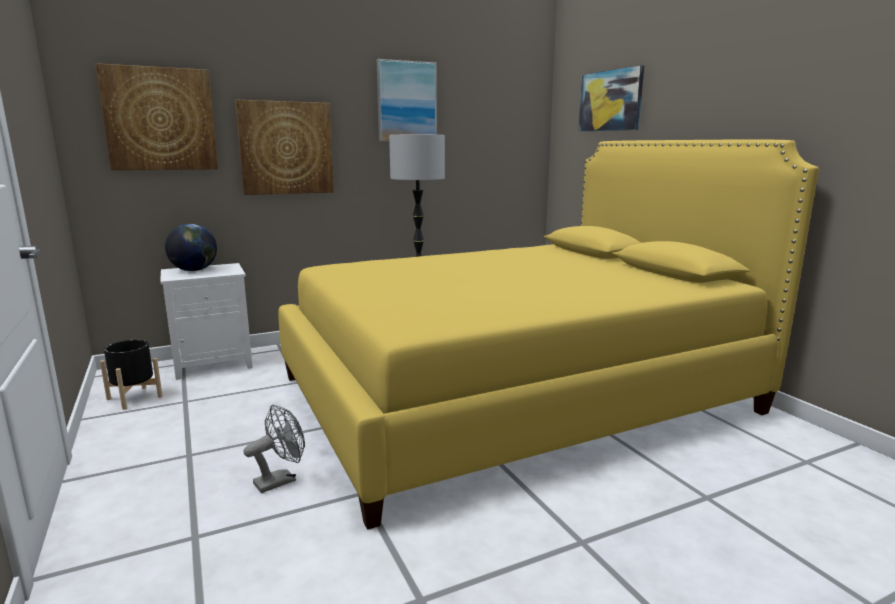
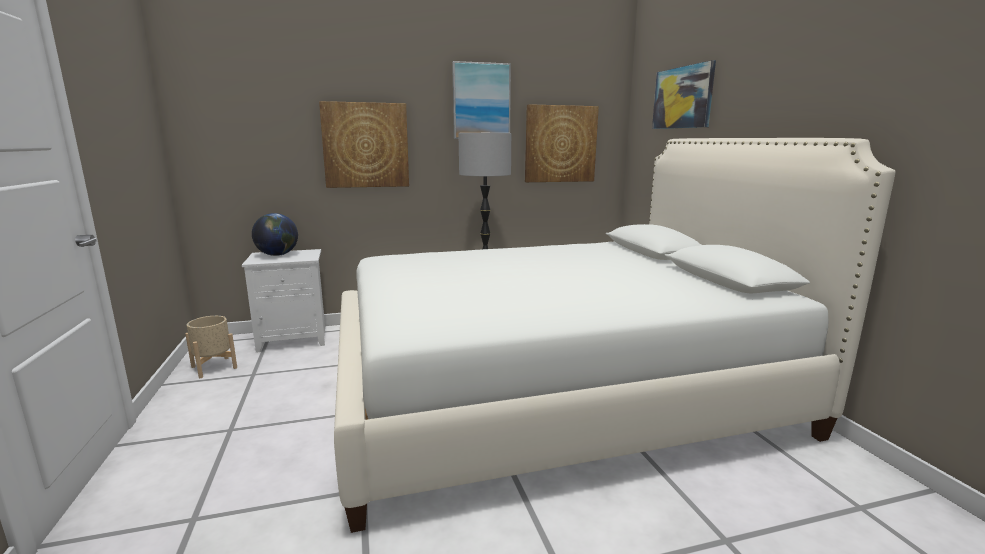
camera: 10 degrees right, 0 degrees up
picture [95,63,218,170] -> picture moved to [525,104,599,182]
black planter [100,340,163,410] -> beige planter [185,316,237,378]
grey fan [244,405,305,493] -> none
yellow bed [278,139,819,530] -> white bed [334,138,896,533]

